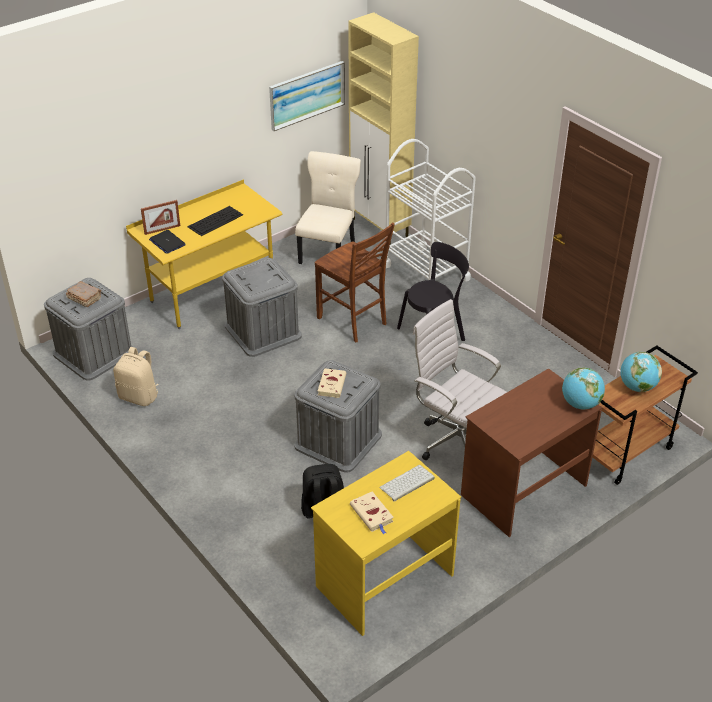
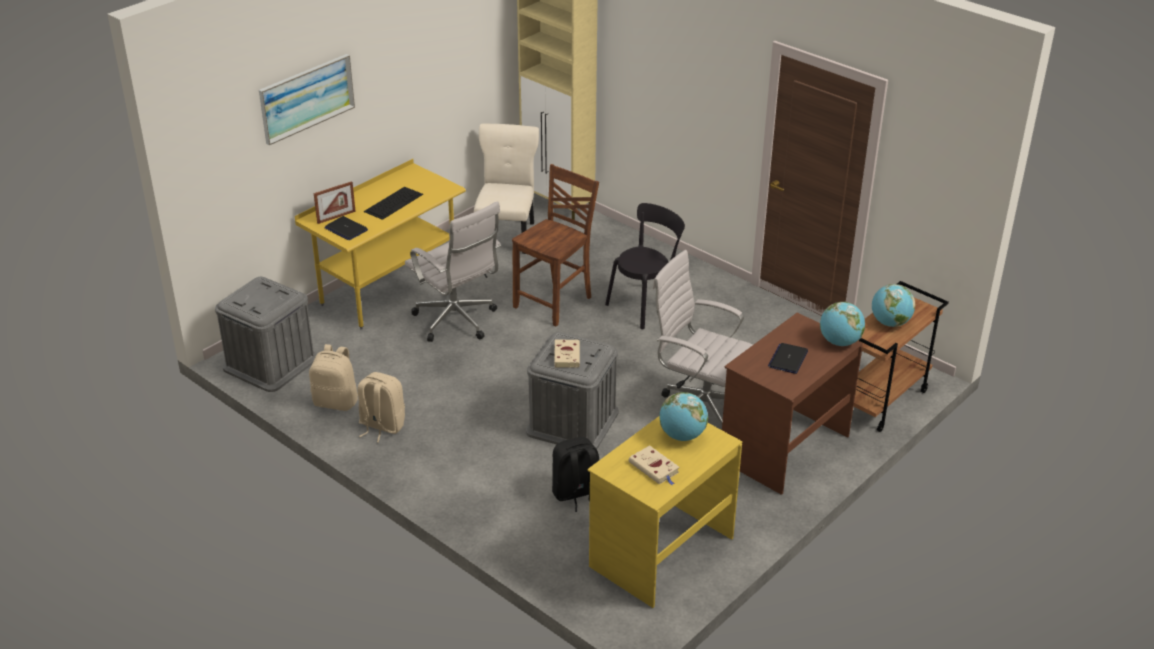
camera: 10 degrees left, 5 degrees down
brown book [66,281,101,307] -> none
grey storage box [222,258,302,357] -> white office chair [405,201,501,342]
picture [269,61,345,131] -> picture moved to [259,54,355,145]
brown chair [315,222,395,343] -> brown chair turned 90 degrees counterclockwise [512,164,599,326]
keyboard [379,465,435,502] -> globe [659,392,708,441]
white cart [385,139,476,282] -> none
none -> beige backpack [358,372,405,443]
none -> laptop [768,343,808,374]

